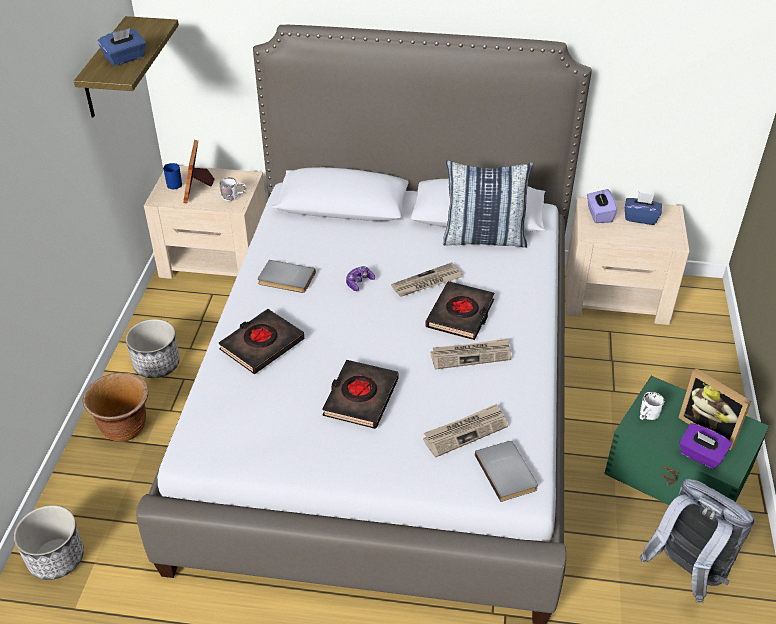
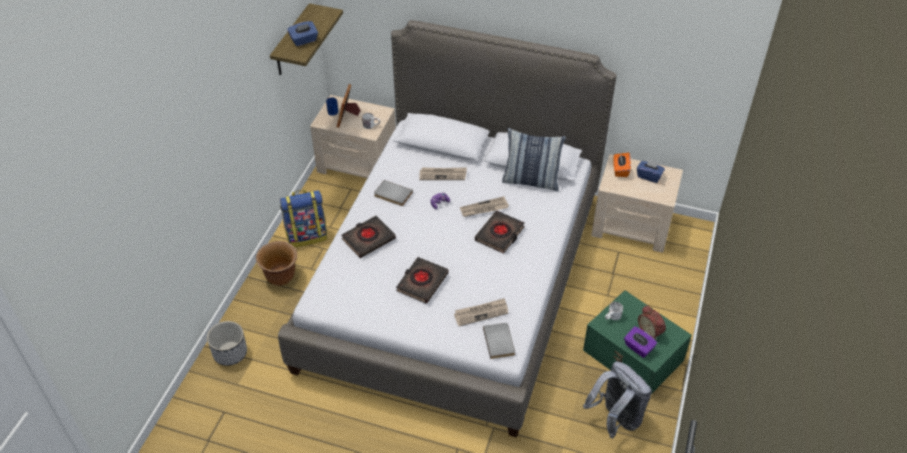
camera: 10 degrees right, 5 degrees up
planter [125,319,180,378] -> backpack [280,190,327,247]
newspaper [430,338,511,370] -> newspaper moved to [419,167,467,180]
purple tissue box [587,189,617,223] -> orange tissue box [614,153,631,177]
picture frame [678,369,751,451] -> alarm clock [638,305,666,340]

